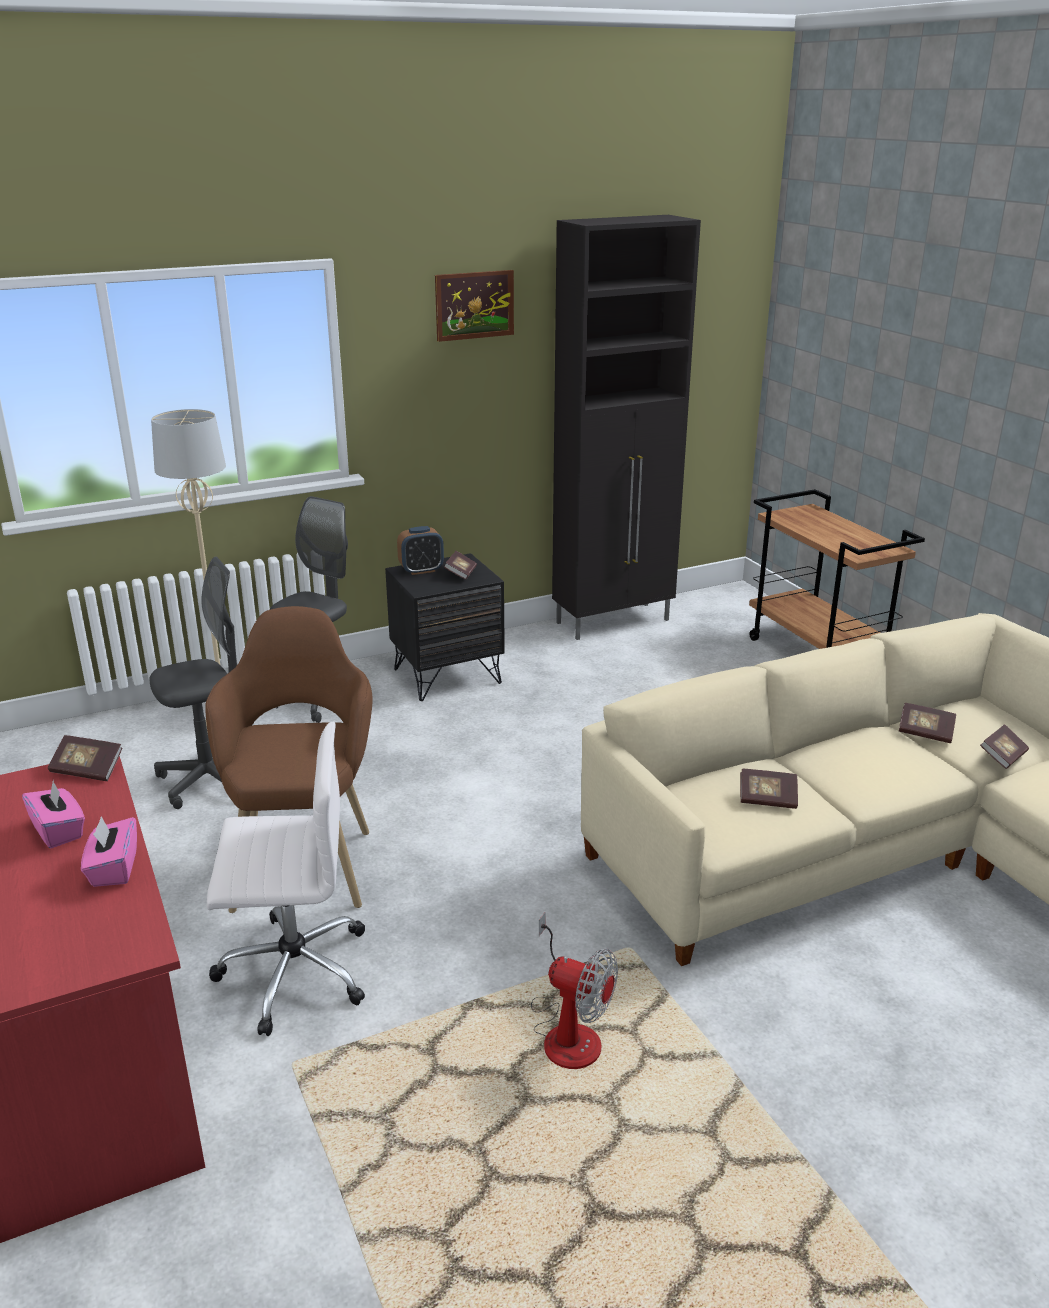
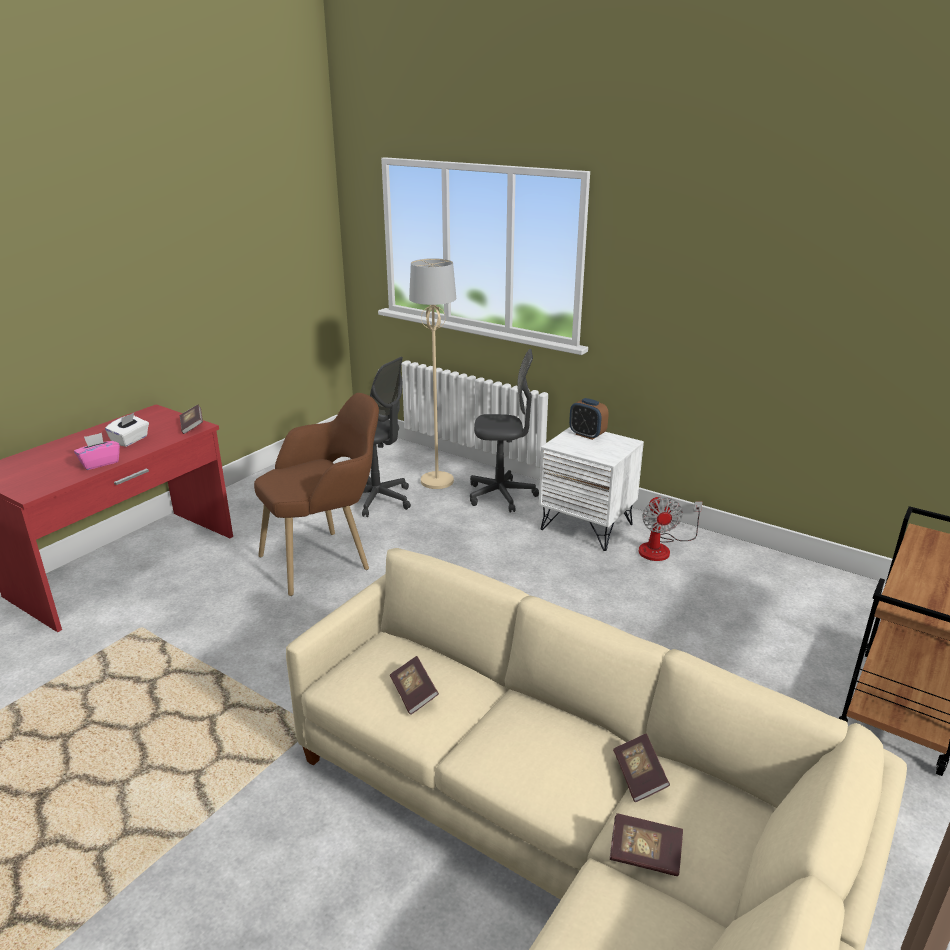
camera: 60 degrees right, 0 degrees up
pink tissue box [22,781,85,848] -> white tissue box [105,413,149,447]
white office chair [207,721,365,1036] -> none
black nightstand [385,553,505,701] -> white nightstand [539,427,644,551]
picture [435,270,514,342] -> none
book [444,551,477,580] -> none
fan [531,912,618,1069] -> fan moved to [638,496,703,561]
black cabinet [552,215,701,640] -> none

